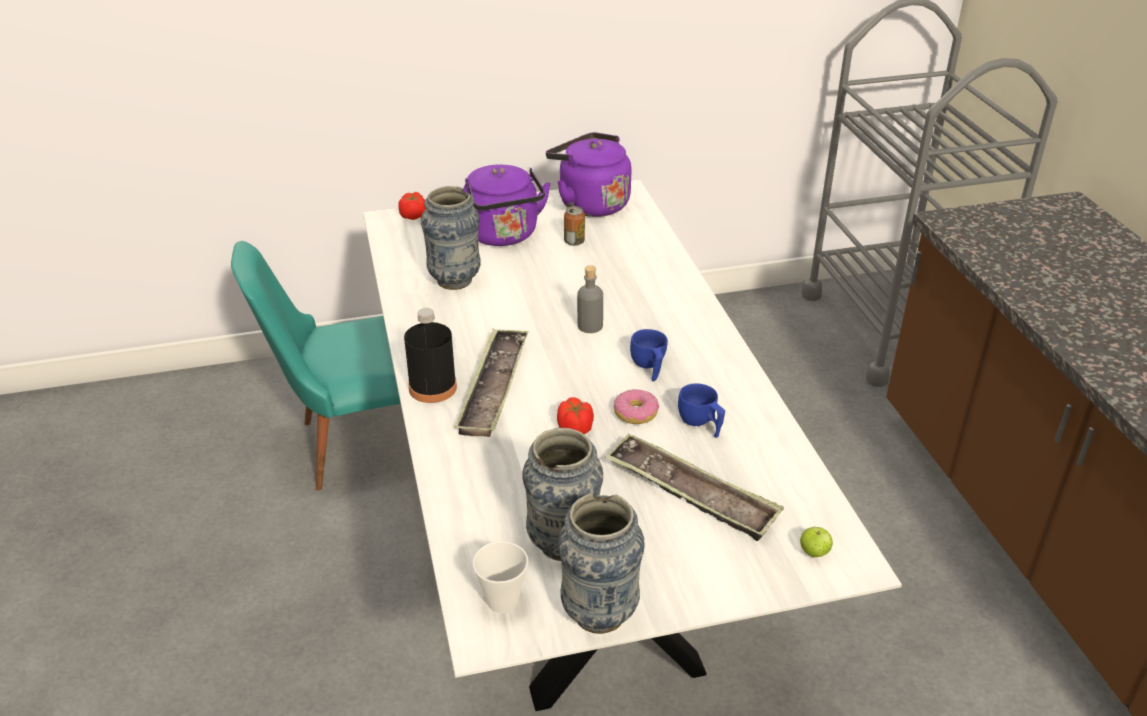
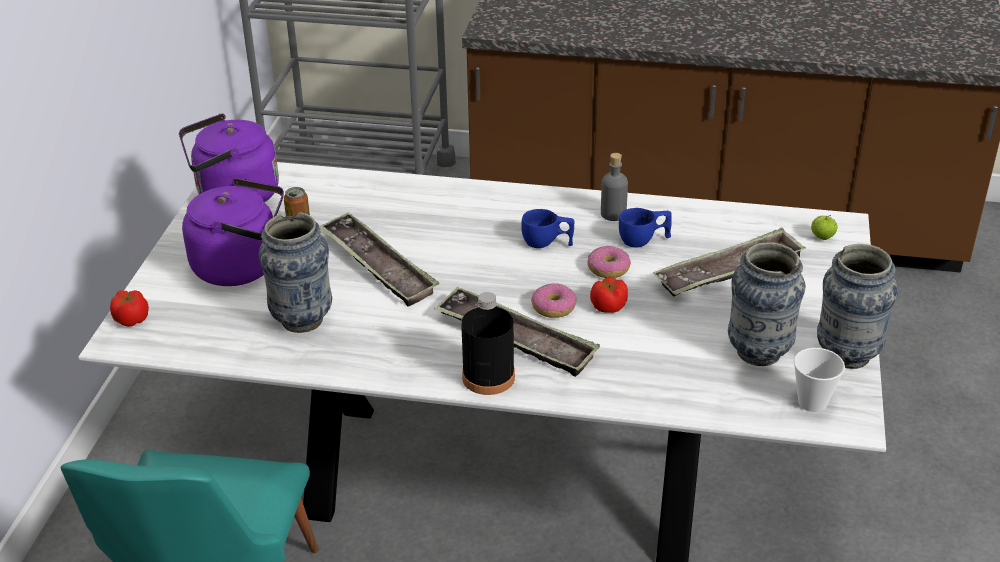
camera: 65 degrees left, 0 degrees up
grey bottle [577,265,603,333] -> grey bottle moved to [601,153,628,221]
none -> tray [319,212,439,307]
none -> donut [531,283,576,318]

